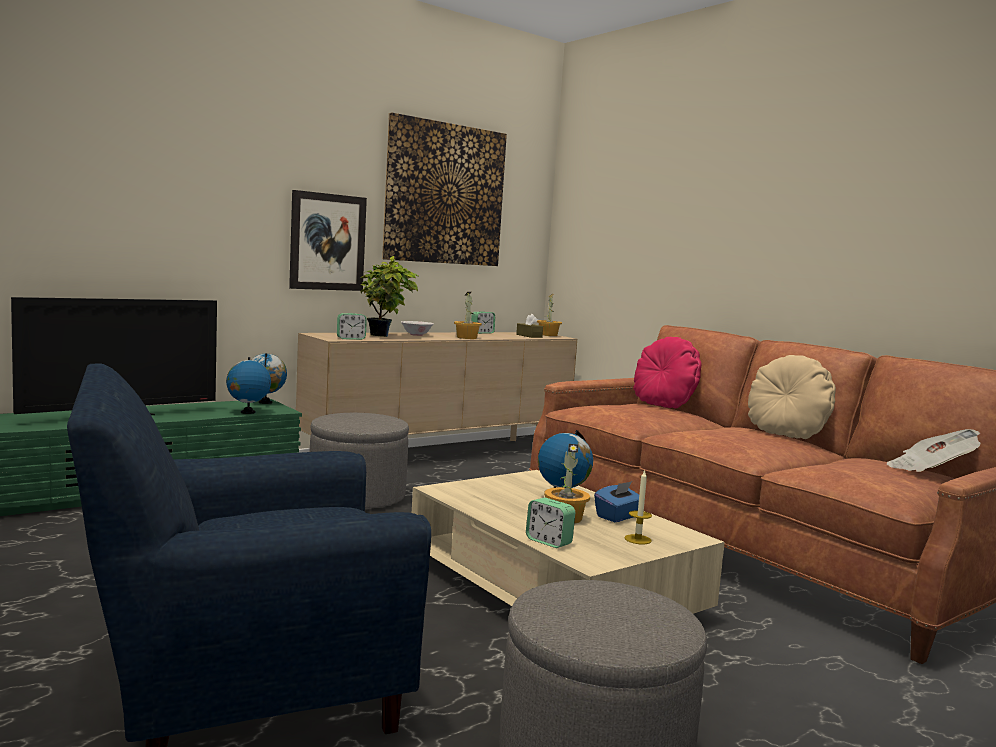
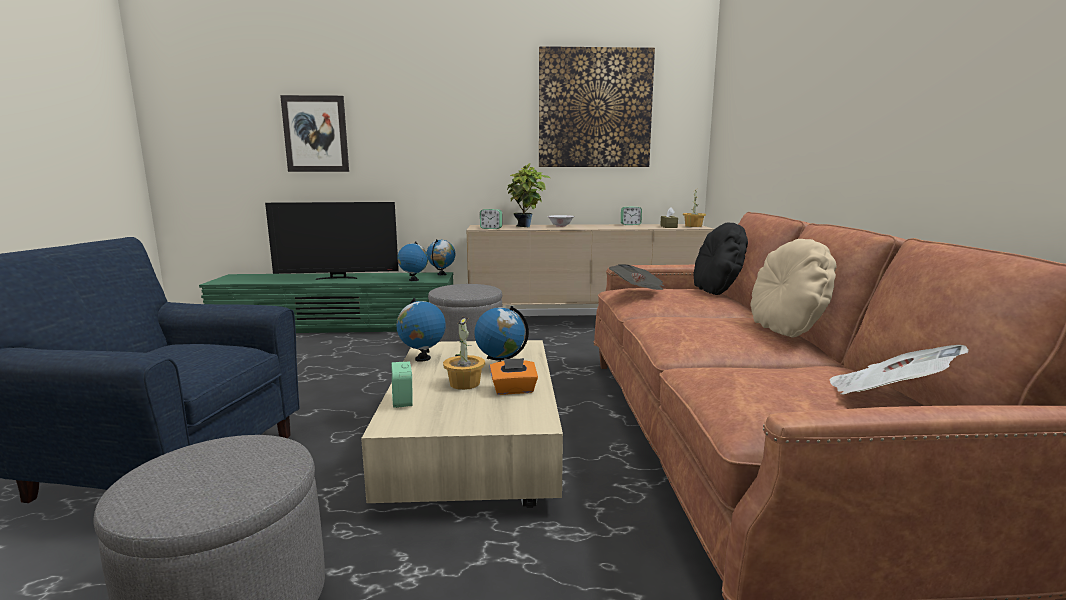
camera: 35 degrees right, 5 degrees up
picture [289,190,367,291] -> picture moved to [280,95,349,172]
potted plant [454,292,482,339] -> none
blue tissue box [594,481,639,522] -> orange tissue box [490,358,538,395]
candle [624,469,652,544] -> none
pink pillow [633,337,701,408] -> black pillow [694,223,748,295]
none -> globe [396,298,446,362]
none -> newspaper [609,264,664,290]

